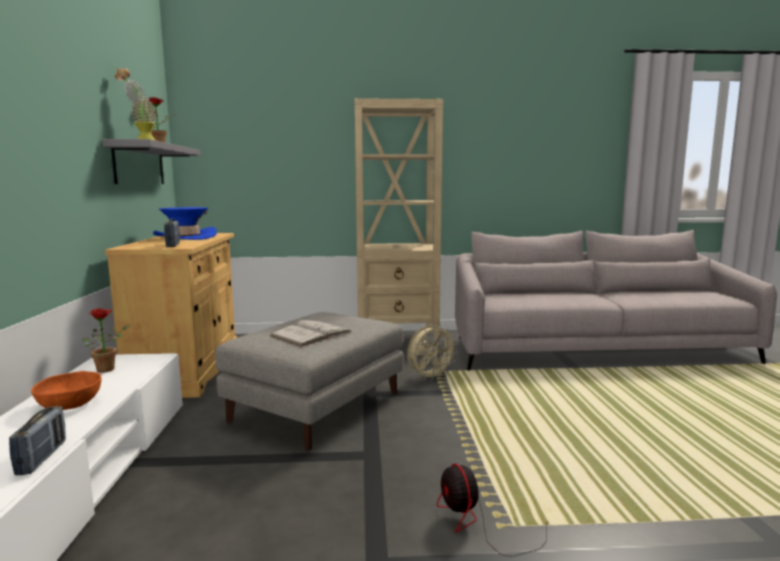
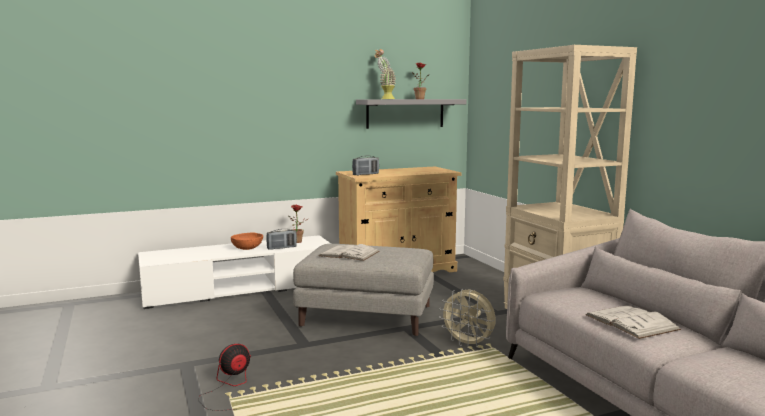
camera: 70 degrees right, 0 degrees up
radio [9,406,66,475] -> radio moved to [266,229,297,250]
blue hat [153,207,217,240] -> none
none -> white book [585,305,681,339]

